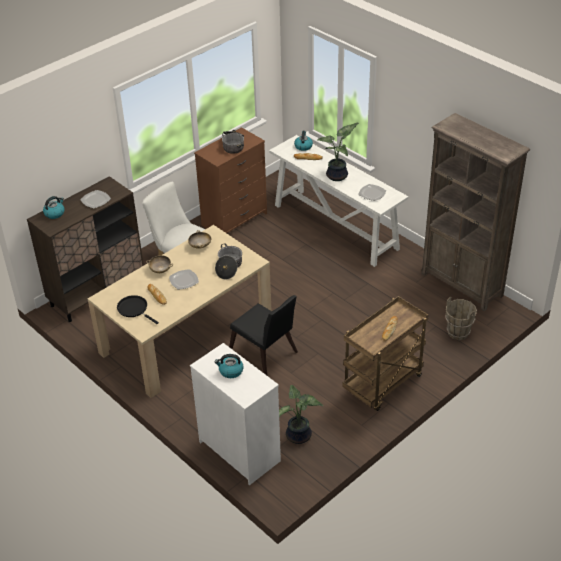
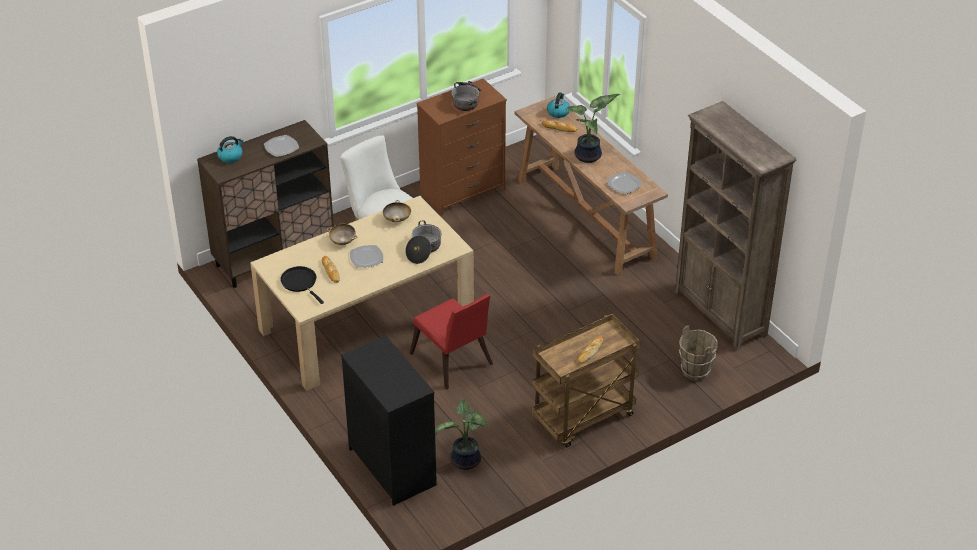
camera: 10 degrees right, 0 degrees up
white dresser [190,343,281,485] -> black dresser [341,336,437,506]
kettle [215,354,244,378] -> none
black chair [229,295,298,375] -> red chair [410,294,493,389]
white console table [269,135,408,267] -> brown console table [515,96,668,276]

